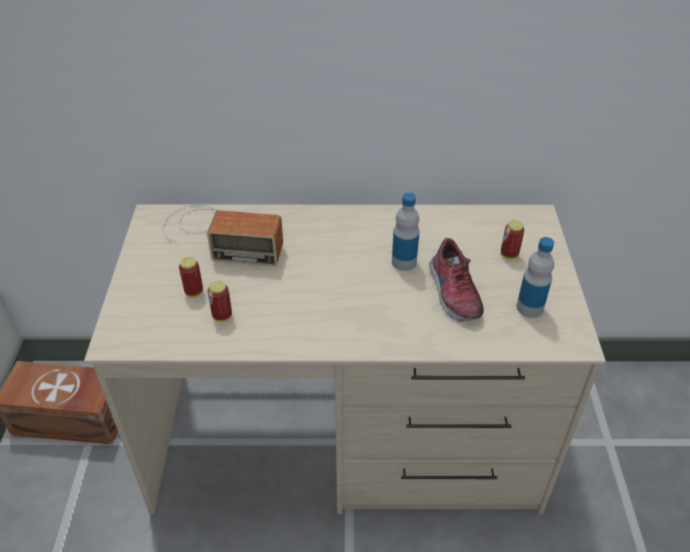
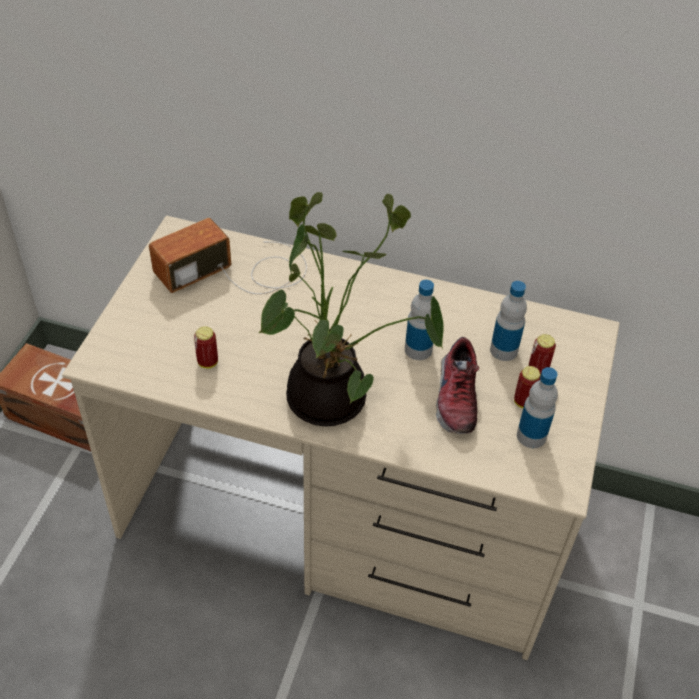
camera: 15 degrees right, 5 degrees up
radio [163,205,283,266] -> radio turned 120 degrees clockwise [149,218,307,294]
can [179,257,203,297] -> can moved to [514,366,541,408]
none -> potted plant [259,192,444,426]
none -> bottle [490,281,527,361]

